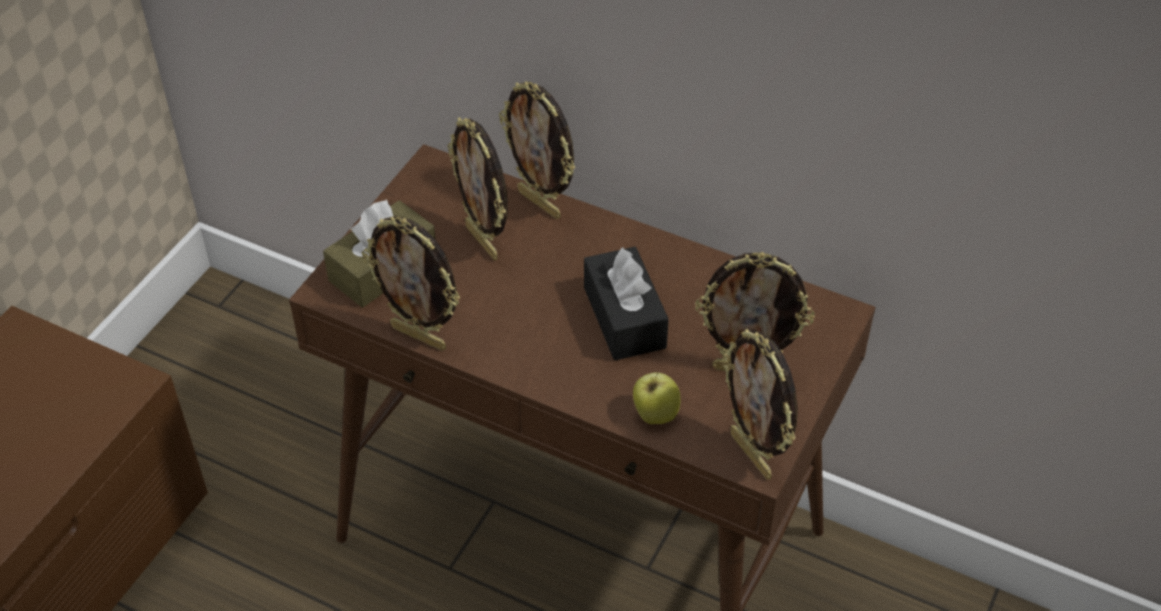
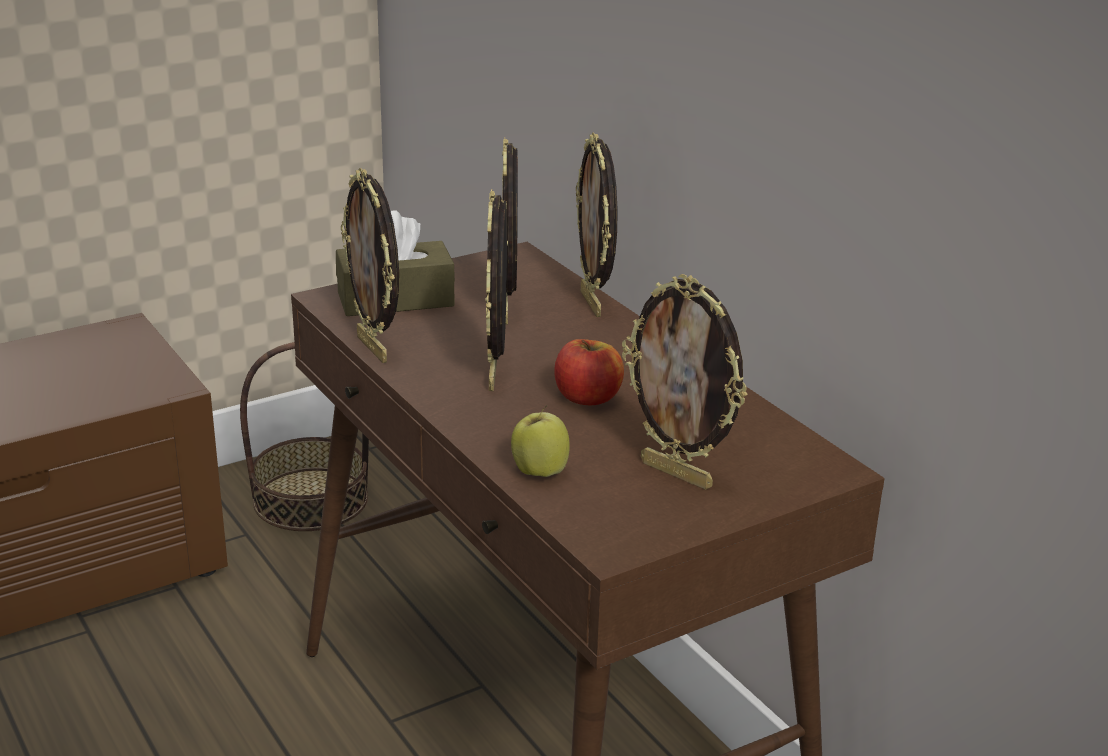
camera: 30 degrees right, 20 degrees down
black tissue box [584,247,669,360] -> apple [554,339,624,405]
picture frame [722,329,798,479] -> picture frame moved to [486,189,507,391]
none -> basket [240,342,369,531]

